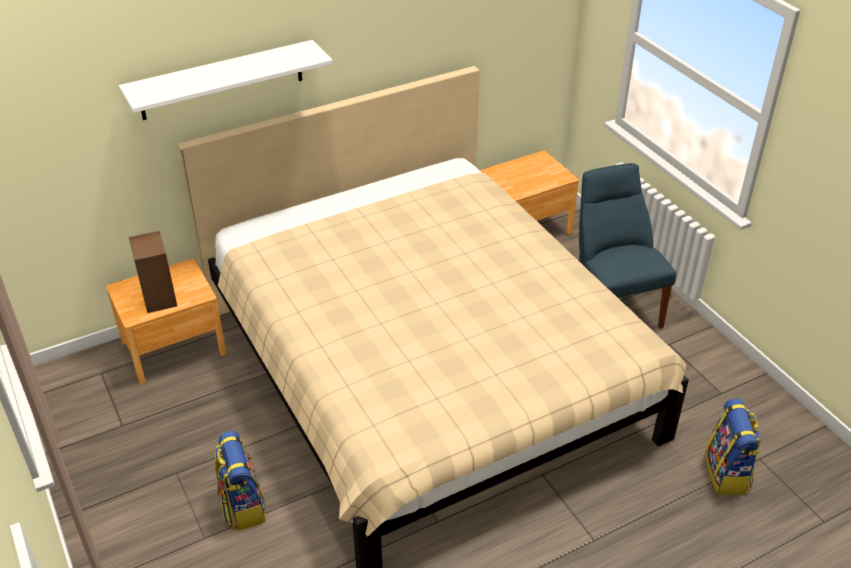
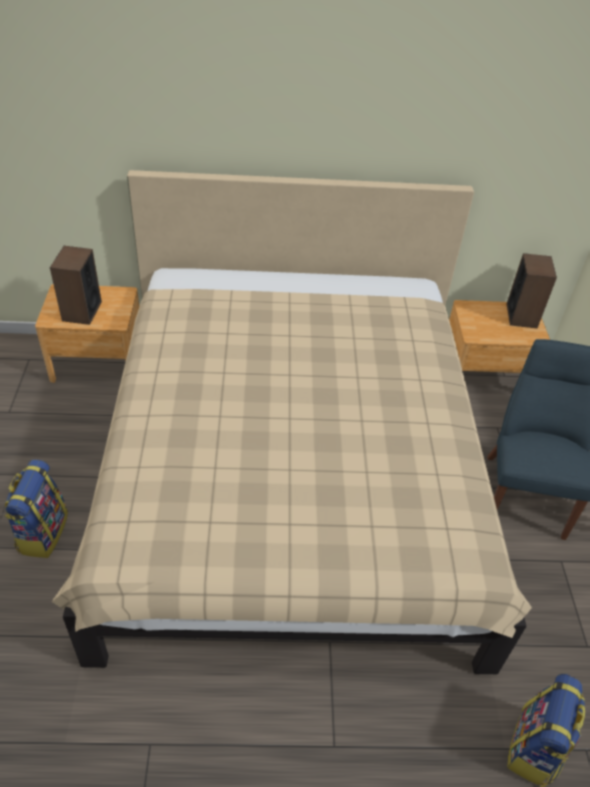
camera: 25 degrees right, 5 degrees up
white shelf [119,40,333,120] -> none
none -> speaker [507,253,557,328]

